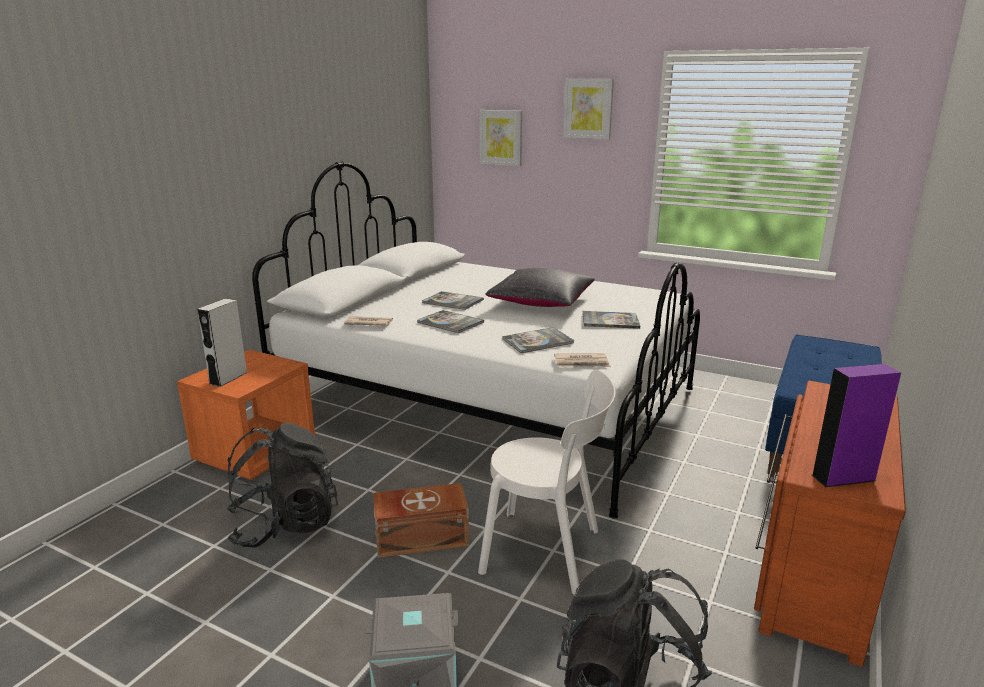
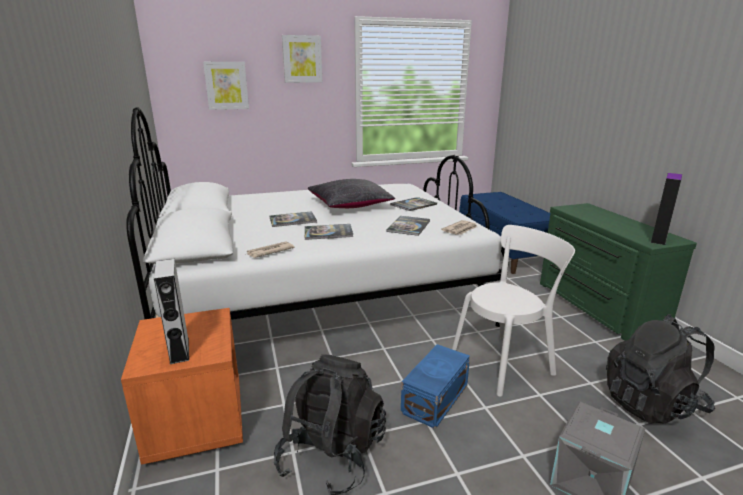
camera: 45 degrees left, 0 degrees up
brown storage box [373,483,469,558] -> blue storage box [401,344,470,429]
brown dresser [754,381,906,667] -> green dresser [540,203,697,341]

